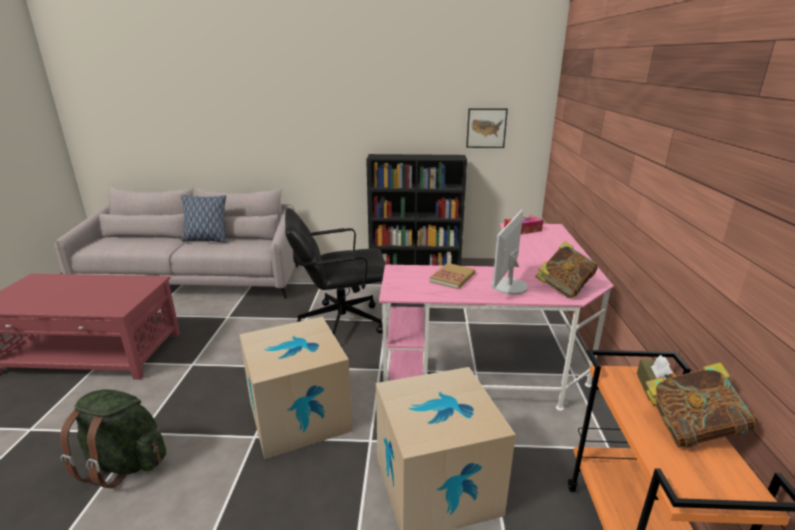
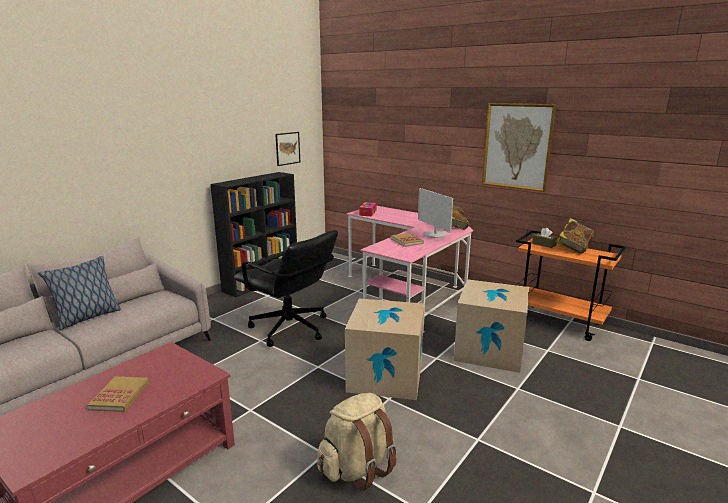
camera: 55 degrees left, 5 degrees down
green backpack [60,389,166,488] -> beige backpack [317,393,397,491]
black office chair [285,208,387,335] -> black office chair turned 75 degrees counterclockwise [233,230,338,347]
none -> book [87,377,149,412]
none -> picture [482,103,556,192]

